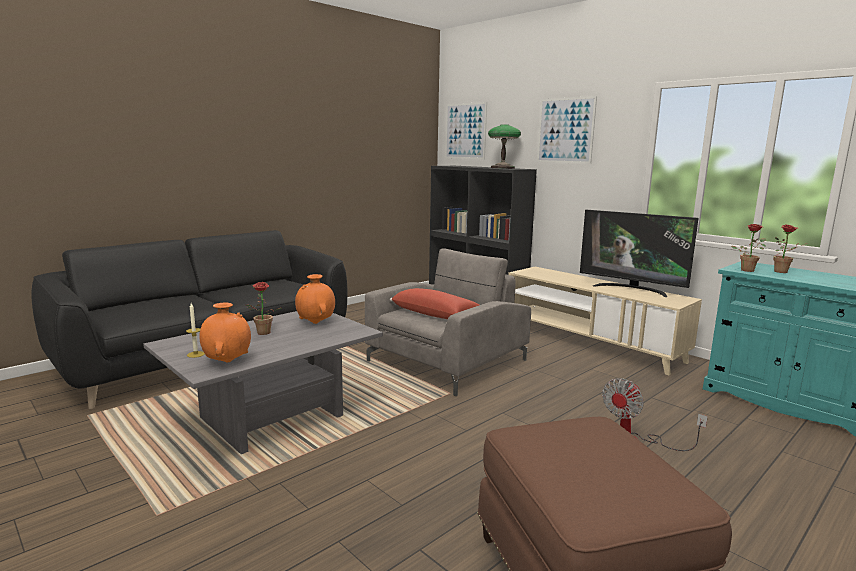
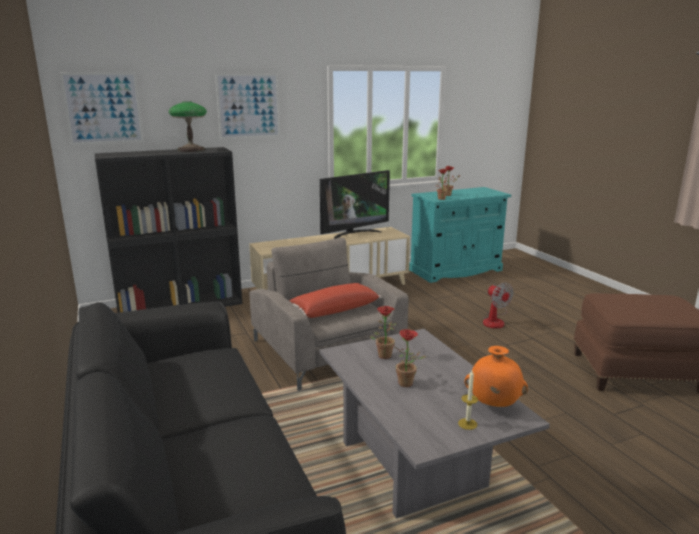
camera: 70 degrees left, 5 degrees up
orange vase [295,274,335,324] -> potted plant [370,306,397,359]

